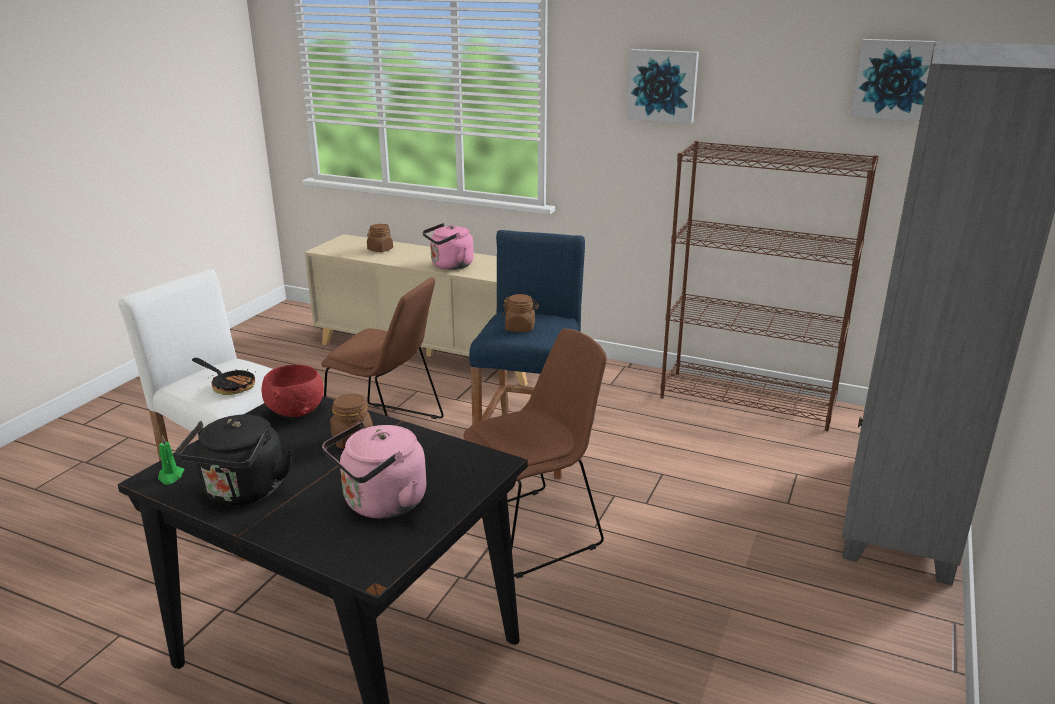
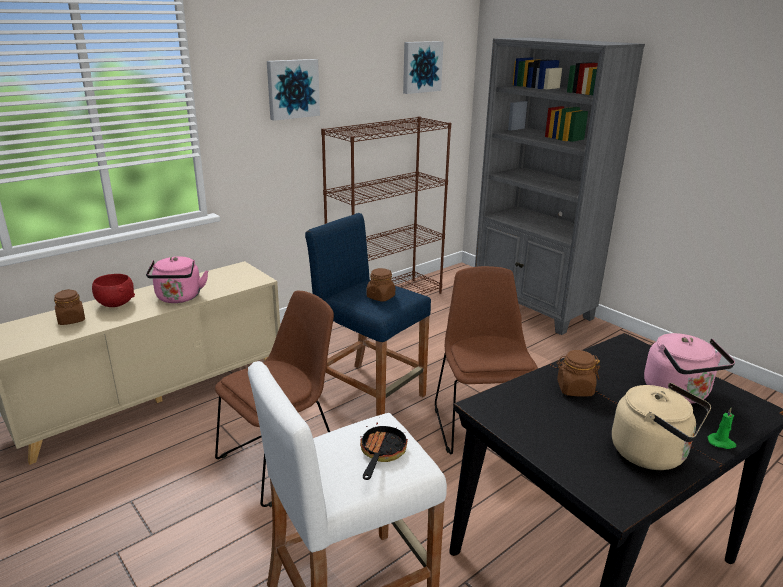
camera: 65 degrees left, 0 degrees up
green candle [158,435,184,485] -> green candle moved to [708,408,736,449]
black kettle [176,414,293,505] -> beige kettle [612,383,711,470]
frying pan [192,358,256,395] -> frying pan turned 45 degrees counterclockwise [360,422,408,480]
red bowl [262,365,324,417] -> red bowl moved to [92,274,135,307]

